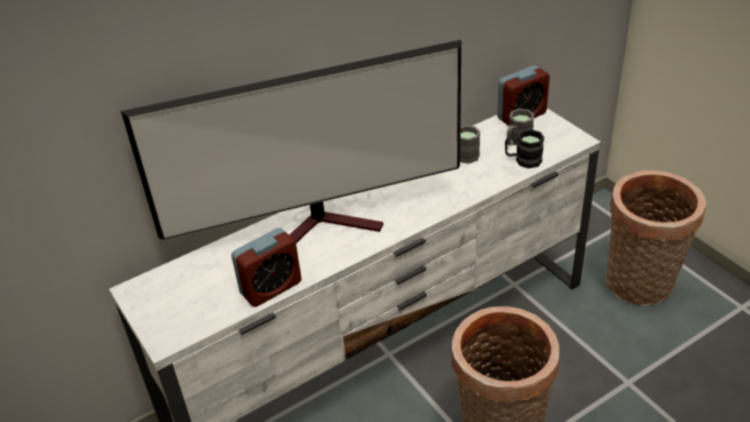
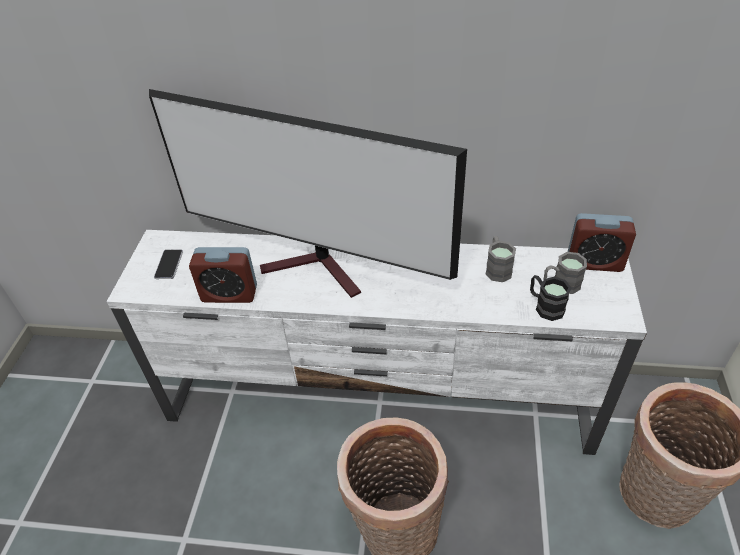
camera: 40 degrees right, 5 degrees up
none -> phone [154,249,183,279]

